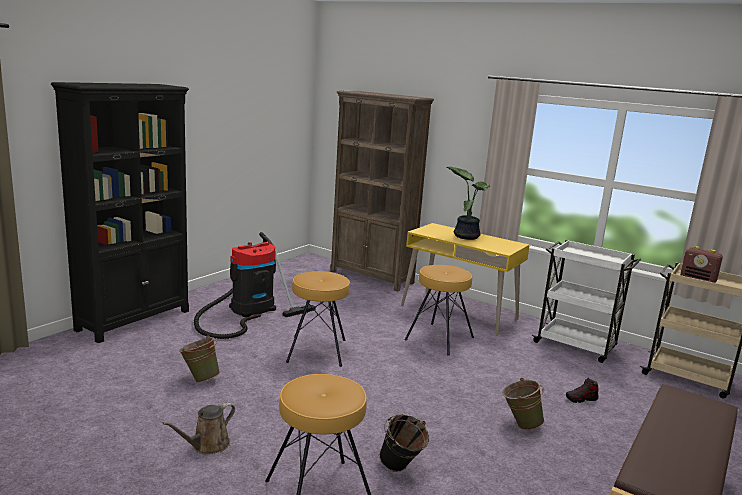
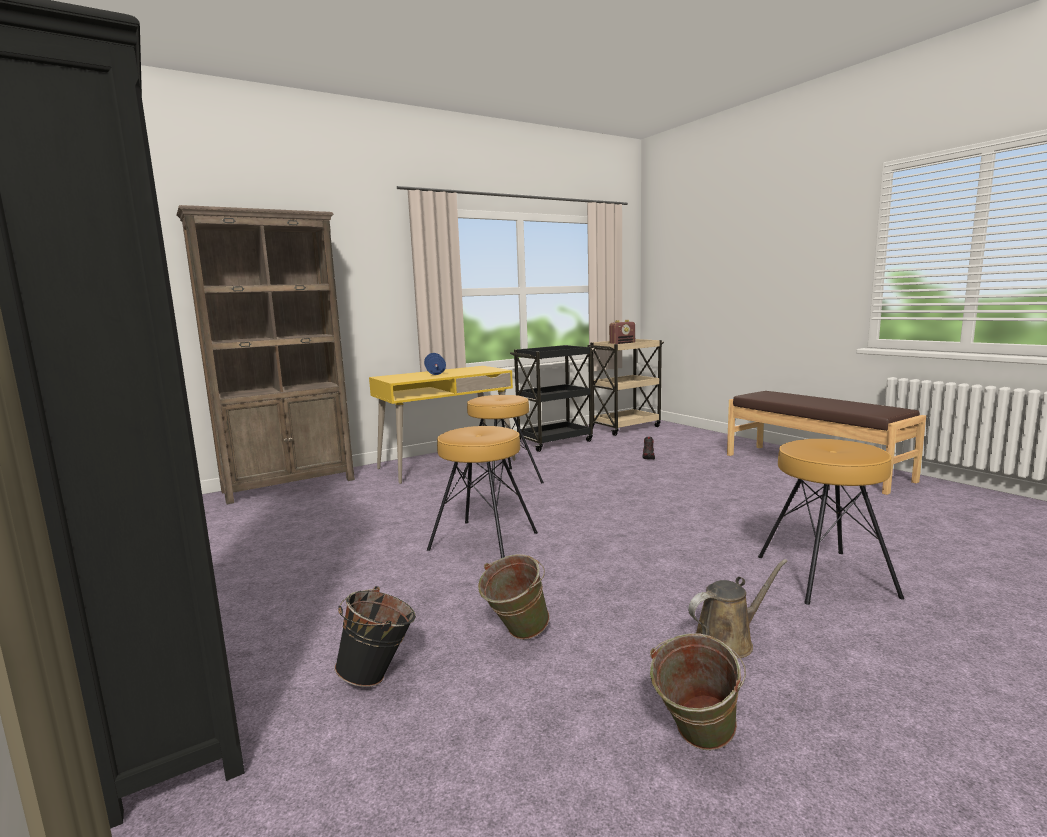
camera: 65 degrees left, 5 degrees down
brown watering can [163,402,235,454] -> brown watering can turned 90 degrees counterclockwise [688,559,788,658]
vacuum cleaner [194,232,316,339] -> none
black bucket [379,414,429,472] -> black bucket moved to [334,586,416,687]
potted plant [446,167,490,240] -> blue dumbbell [424,353,446,375]
green bucket [502,378,545,430] -> green bucket moved to [650,633,746,750]
white cart [532,240,641,363] -> black cart [510,345,595,452]

